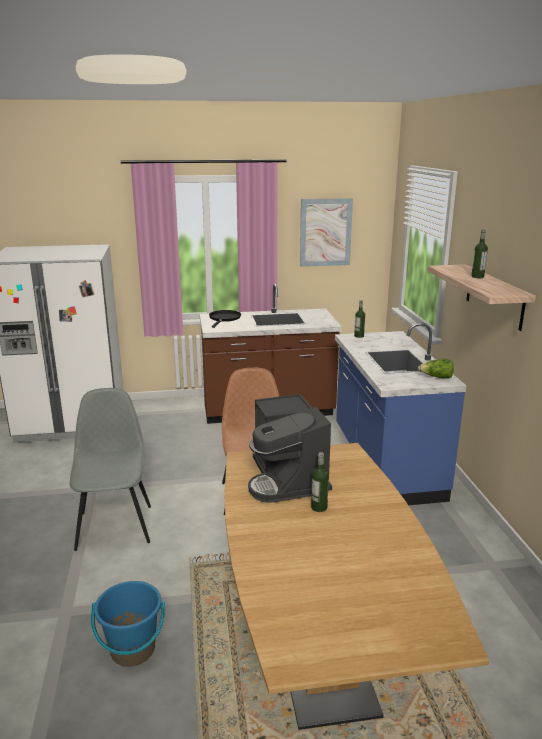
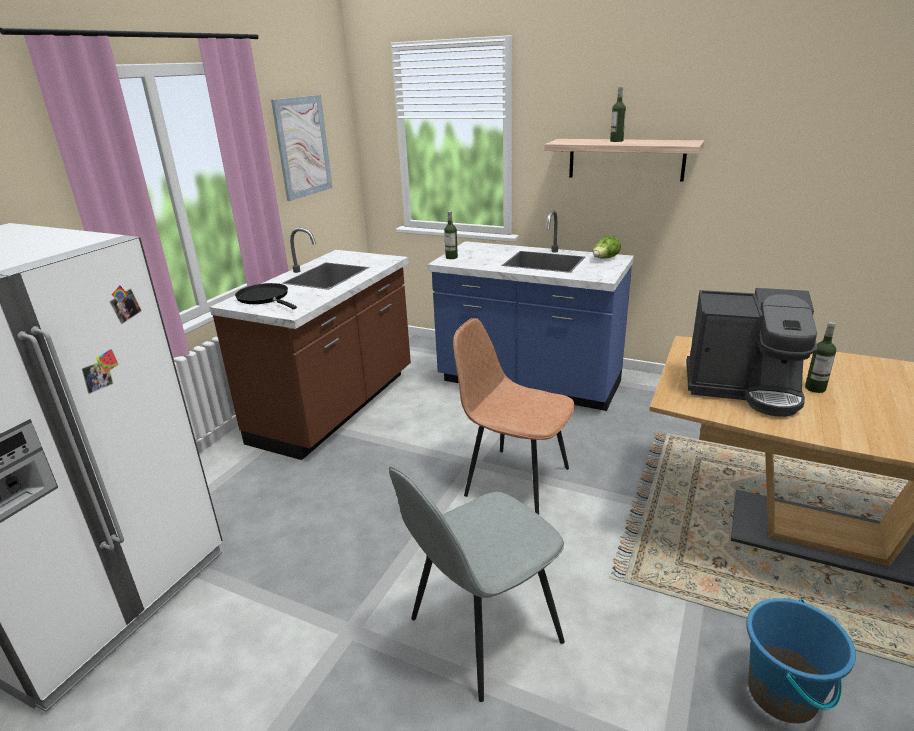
camera: 55 degrees left, 5 degrees up
grey chair [70,388,151,551] -> grey chair turned 60 degrees counterclockwise [389,466,565,702]

